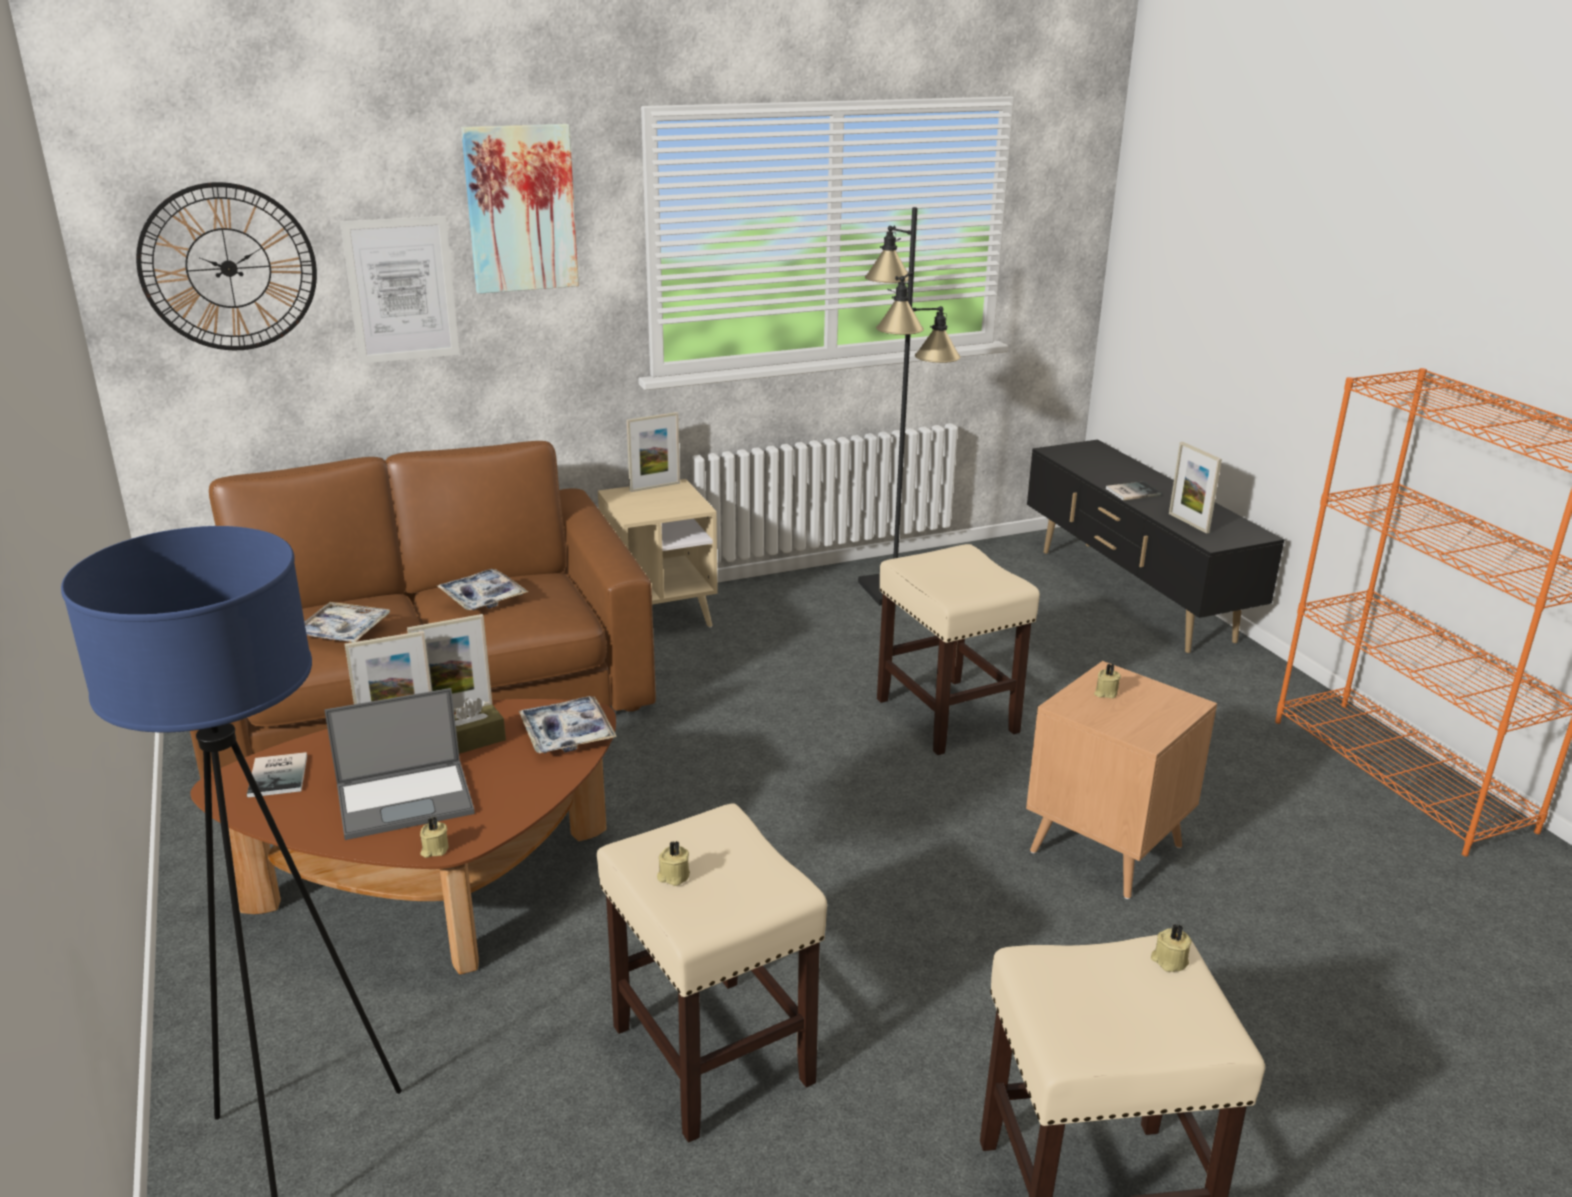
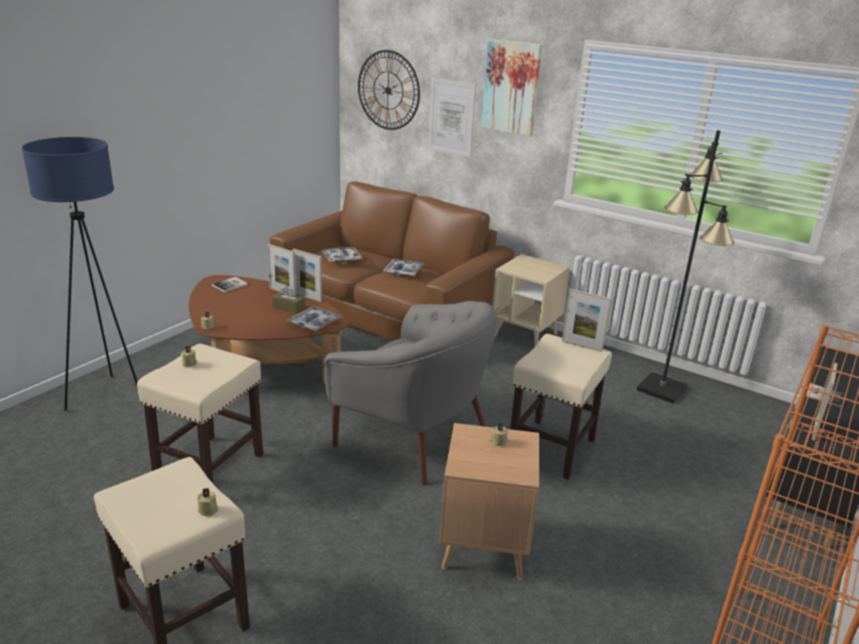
camera: 55 degrees right, 0 degrees up
laptop [324,688,475,840] -> none
picture frame [627,412,680,492] -> picture frame moved to [562,289,612,352]
none -> grey armchair [324,301,498,486]

